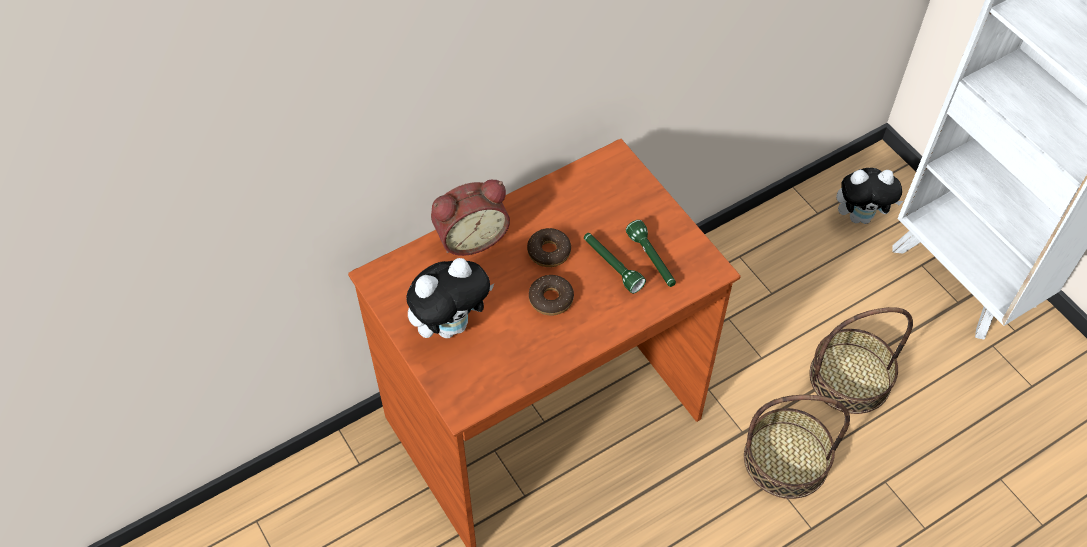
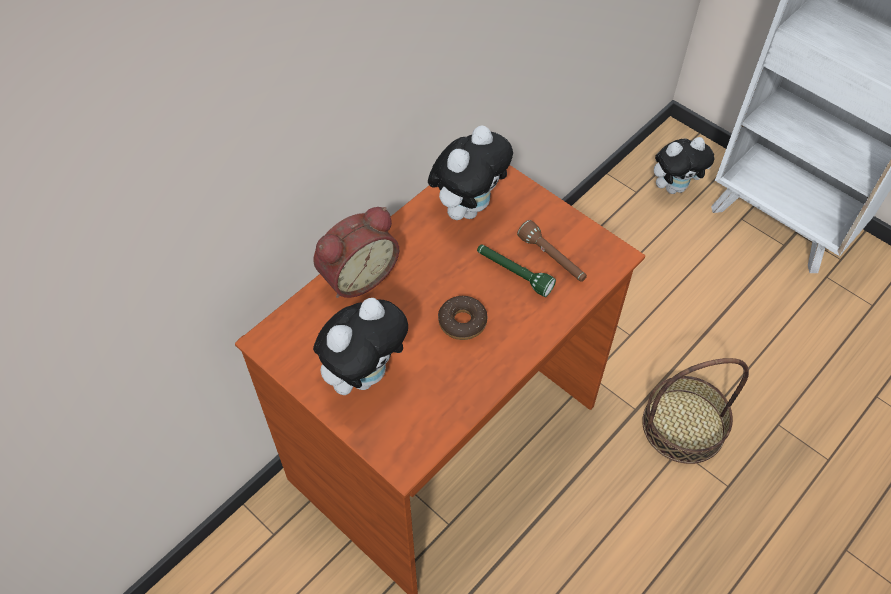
camera: 15 degrees left, 0 degrees up
donut [527,228,571,267] -> none
green flashlight [626,220,676,287] -> brown flashlight [517,220,587,282]
basket [810,307,913,414] -> none
none -> plush toy [428,126,513,220]

